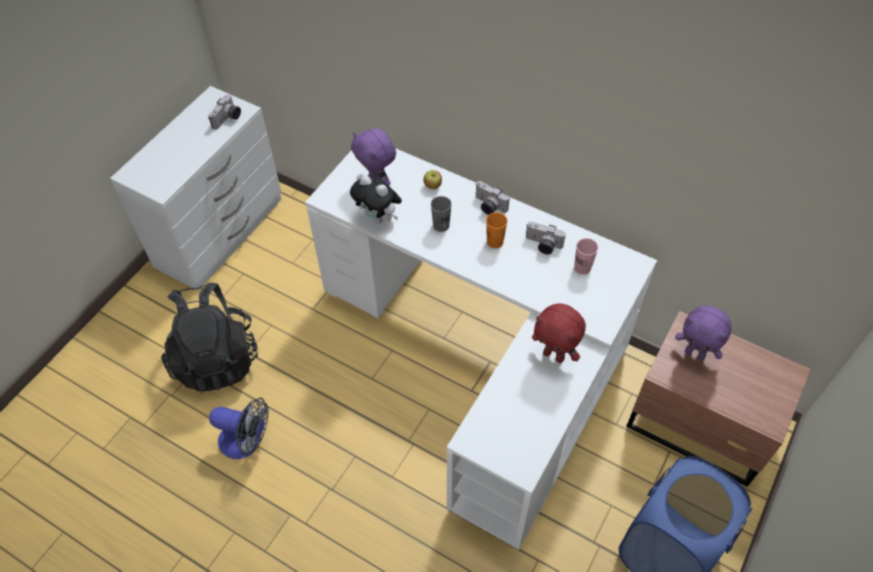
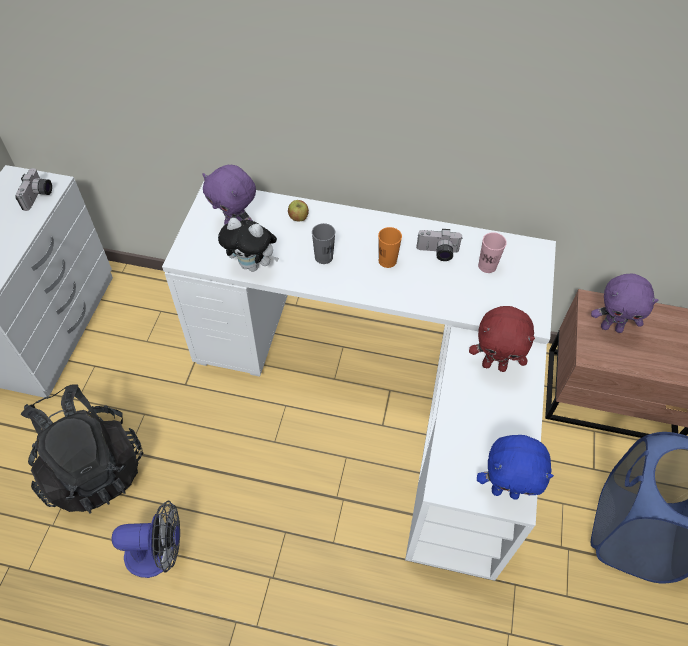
camera: 20 degrees left, 0 degrees up
camera [476,181,509,215] -> none
none -> blue plush toy [477,435,554,500]

